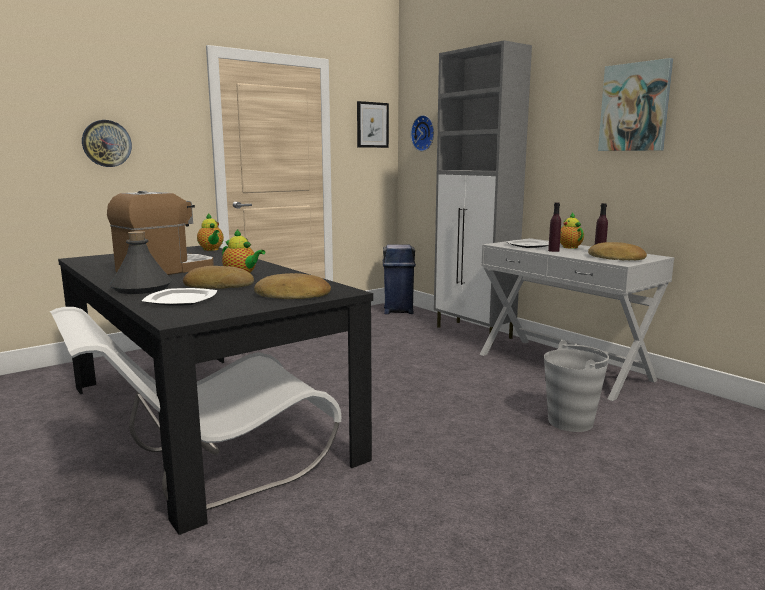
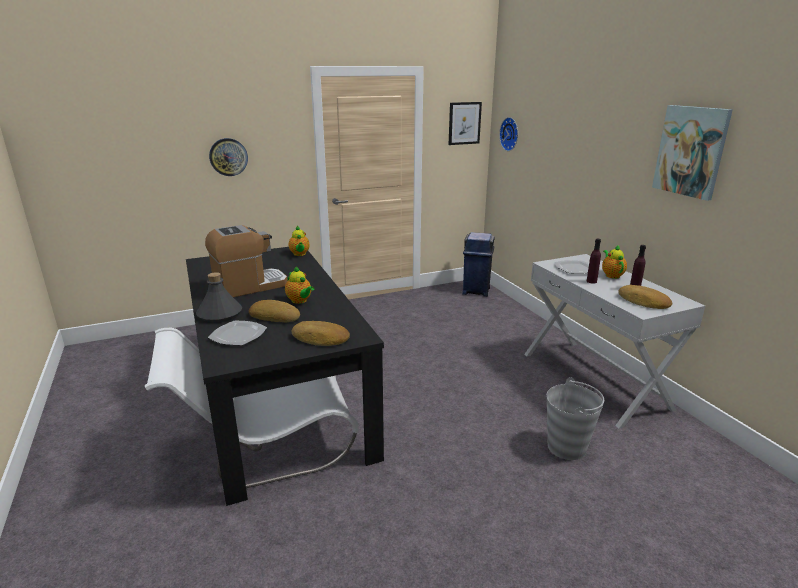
camera: 15 degrees right, 10 degrees up
grey cabinet [434,40,532,339] -> none

